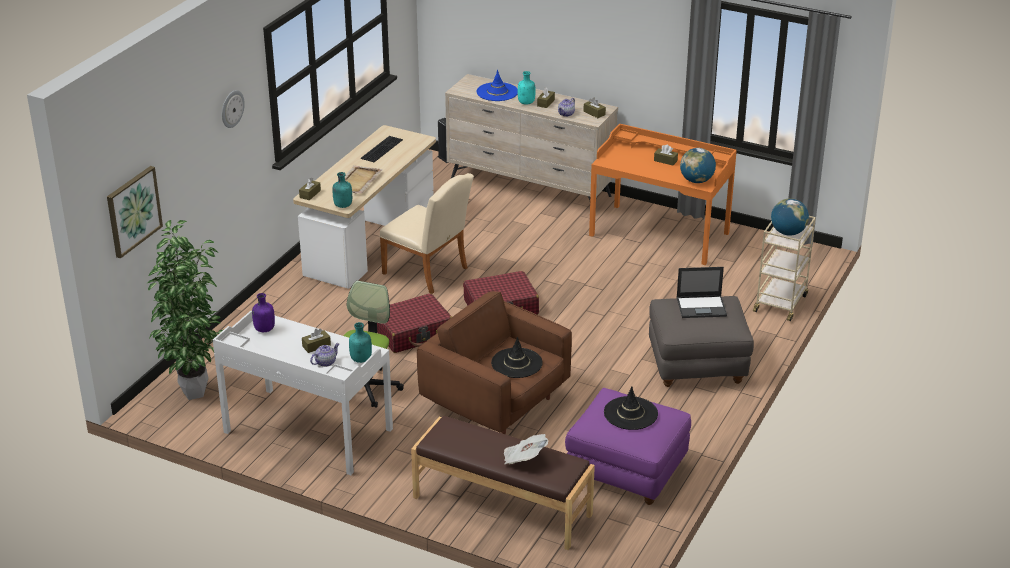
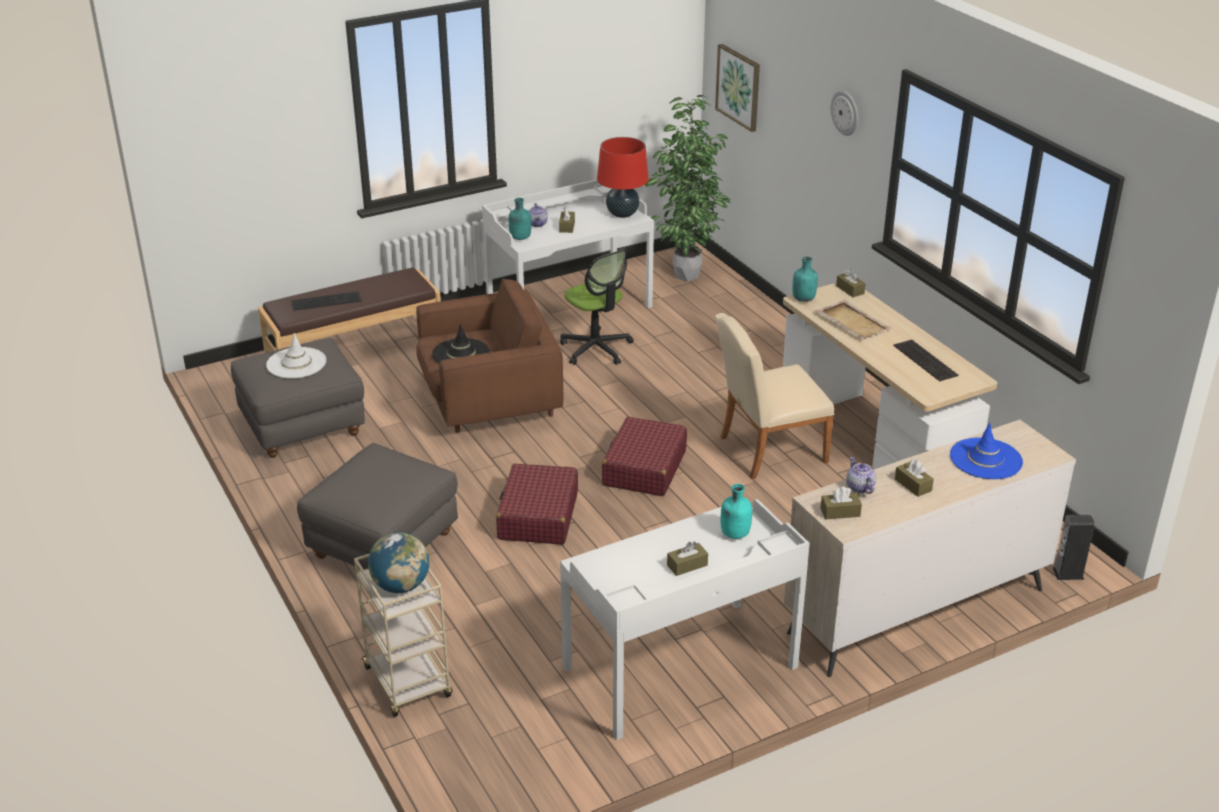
camera: 125 degrees right, 0 degrees up
purple bottle [252,293,275,332] -> red table lamp [597,137,649,218]
red suitcase [377,293,452,353] -> red suitcase moved to [496,463,578,545]
newspaper [504,434,548,464] -> keyboard [291,291,362,311]
turquoise bottle [518,71,535,105] -> turquoise bottle moved to [721,484,752,539]
purple ottoman [565,388,691,505] -> grey ottoman [231,338,365,458]
orange desk [589,124,737,265] -> white desk [560,499,810,740]
black hat [604,386,658,430] -> white hat [266,333,326,379]
laptop [676,267,727,318] -> none
globe [680,148,716,183] -> none

